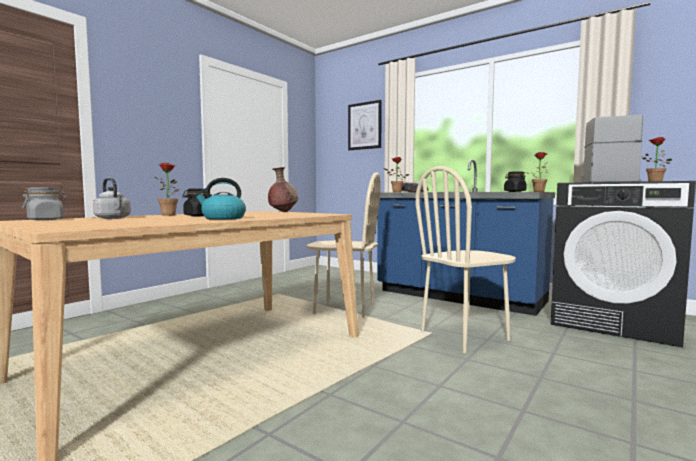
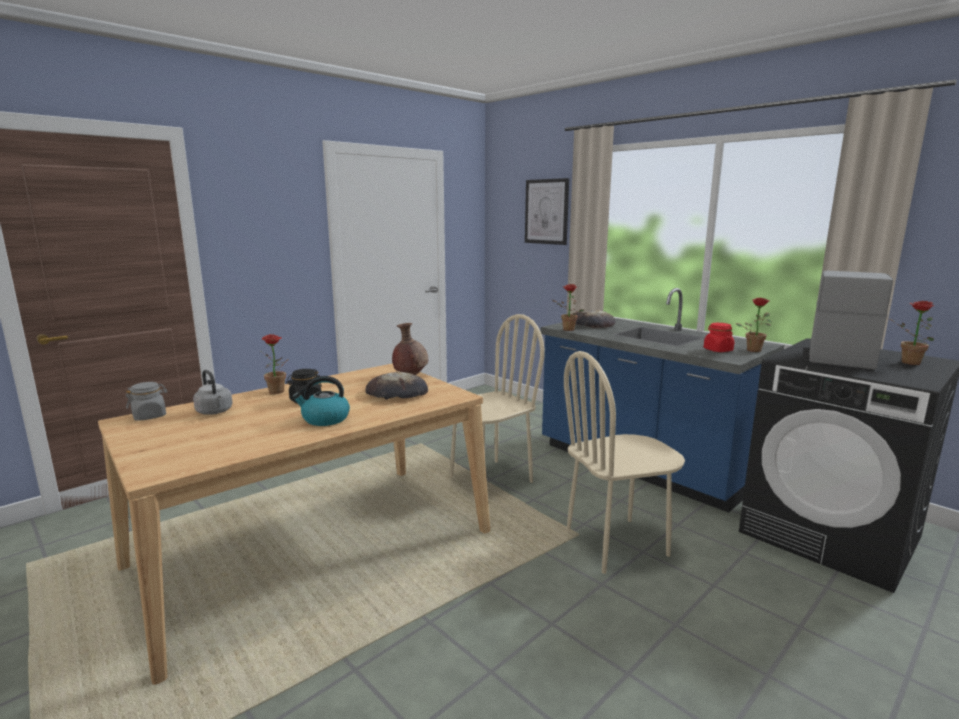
camera: 10 degrees right, 10 degrees up
beige chair [306,172,381,318] -> beige chair turned 60 degrees counterclockwise [450,314,545,483]
black jar [504,171,527,192] -> red jar [704,323,734,352]
none -> bread [365,371,428,400]

